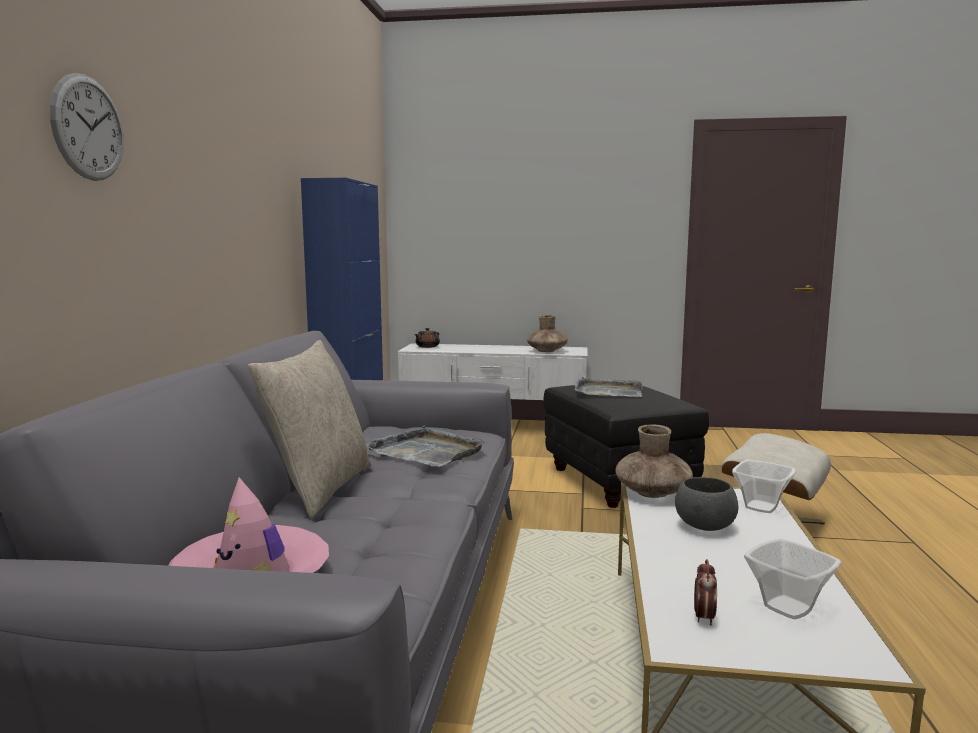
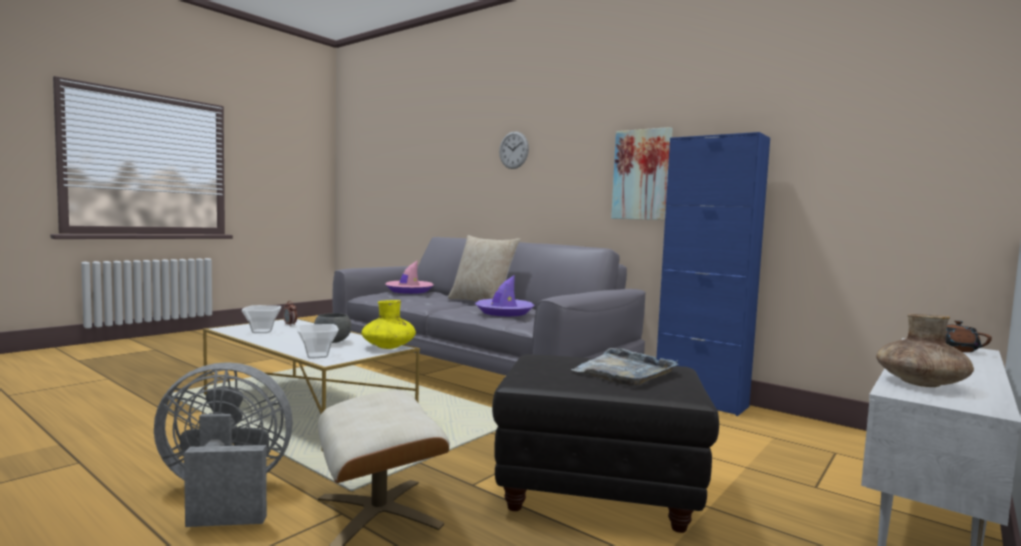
camera: 120 degrees right, 5 degrees down
grey tray [366,425,485,467] -> purple hat [475,275,534,316]
brown vase [615,425,693,498] -> yellow vase [362,300,416,349]
none -> grey fan [154,362,293,527]
none -> picture [611,127,673,220]

